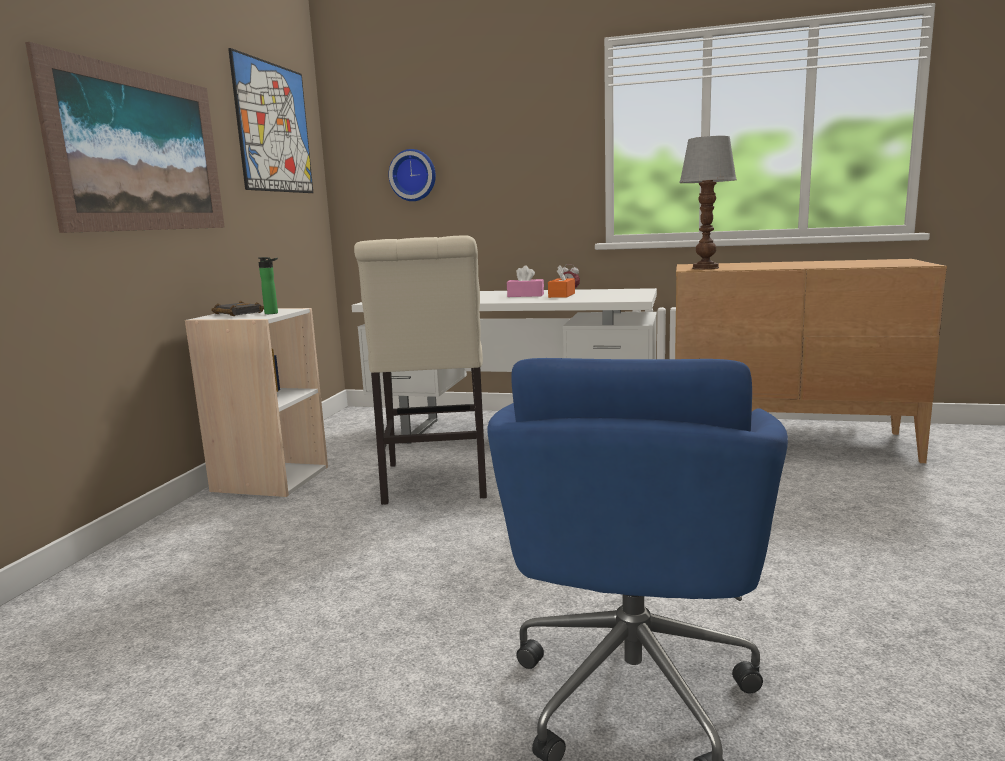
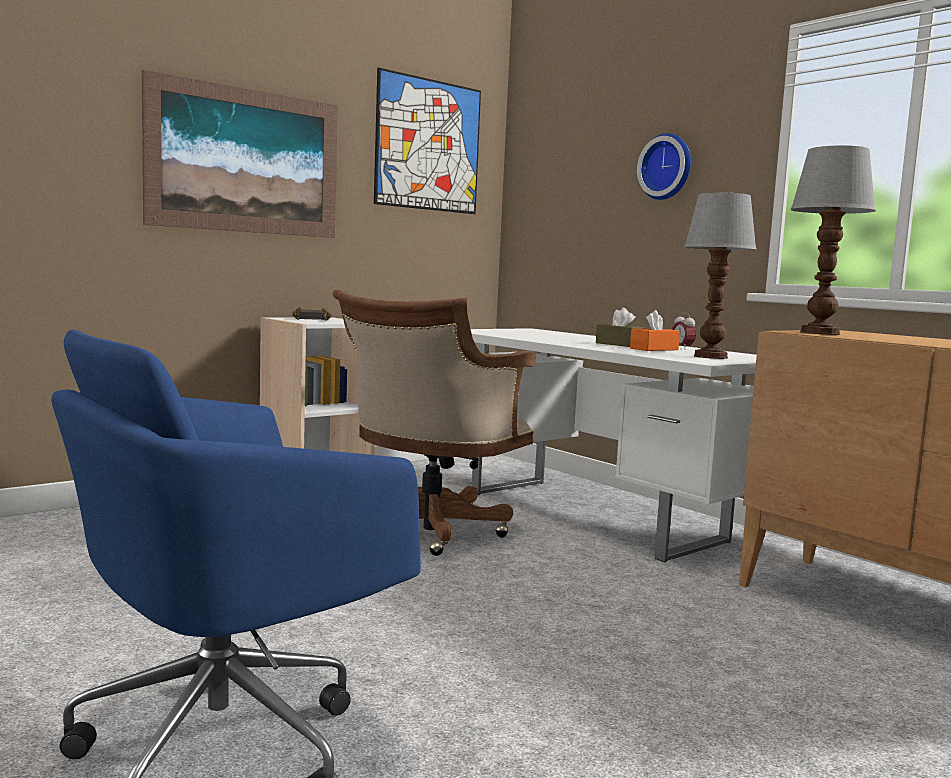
camera: 35 degrees right, 5 degrees down
bottle [259,257,278,314] -> none
beige stool [354,235,487,505] -> office chair [333,289,536,556]
wall clock [388,149,436,201] -> wall clock moved to [637,133,691,200]
pink tissue box [507,266,544,297] -> brown tissue box [596,308,645,347]
none -> table lamp [684,192,757,359]

